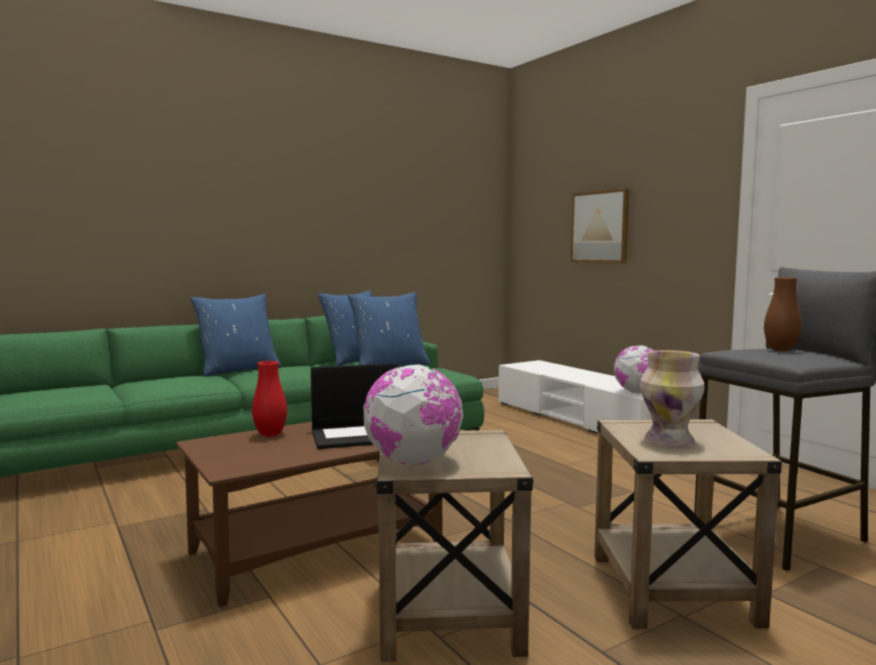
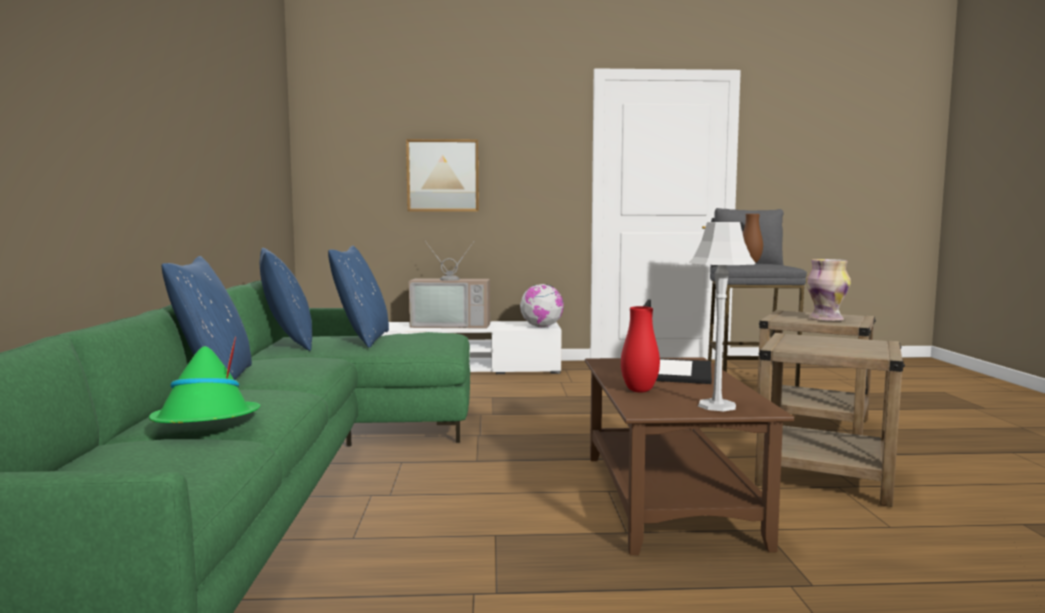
camera: 60 degrees left, 0 degrees up
globe [363,364,463,465] -> none
none -> green hat [149,337,260,423]
none -> television [409,241,490,329]
none -> grey table lamp [689,222,755,411]

